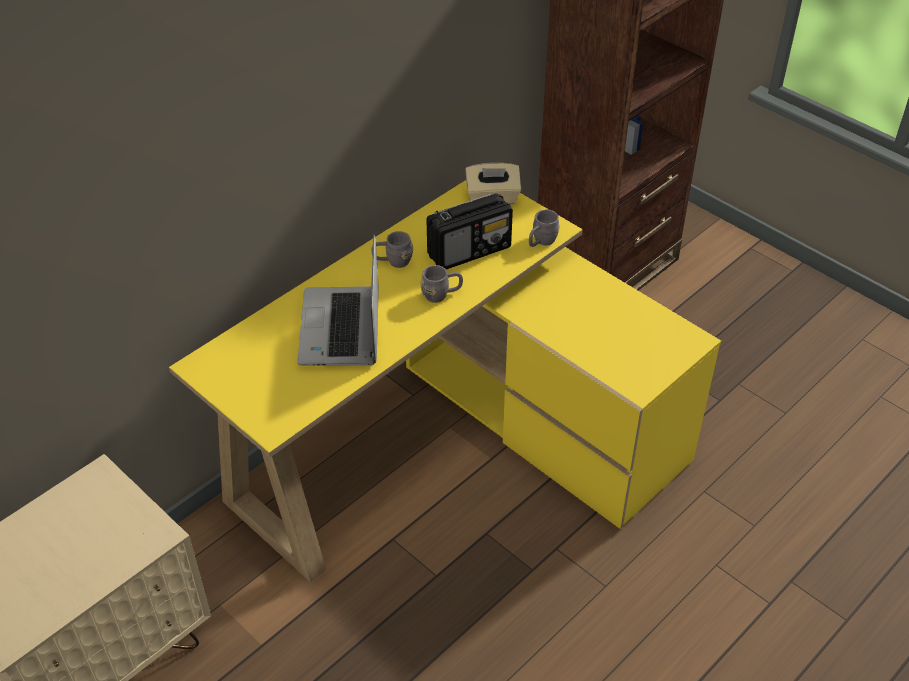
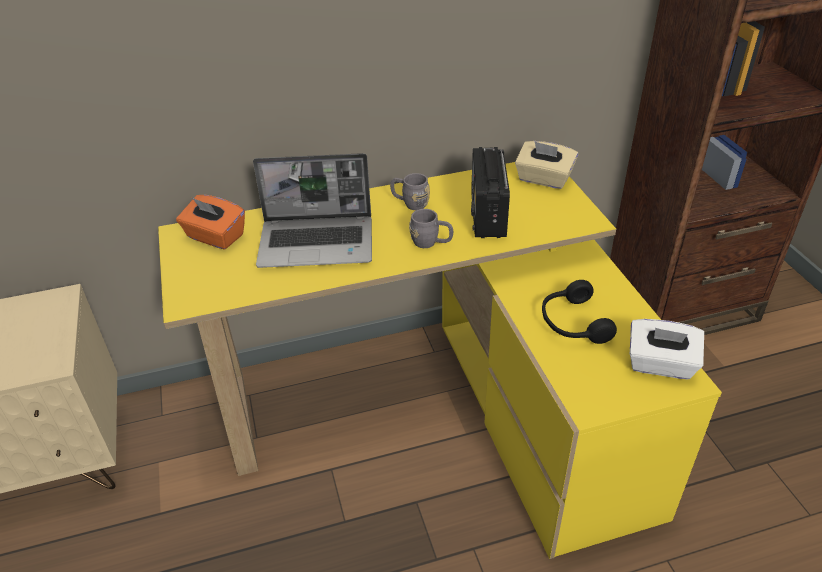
camera: 30 degrees right, 5 degrees down
laptop [297,234,379,366] -> laptop turned 120 degrees counterclockwise [253,153,372,268]
radio [426,193,513,269] -> radio turned 90 degrees clockwise [471,147,510,238]
grey mug [529,210,560,247] -> none
none -> orange tissue box [176,195,245,249]
none -> black headphones [542,280,617,344]
none -> white tissue box [630,319,704,380]

